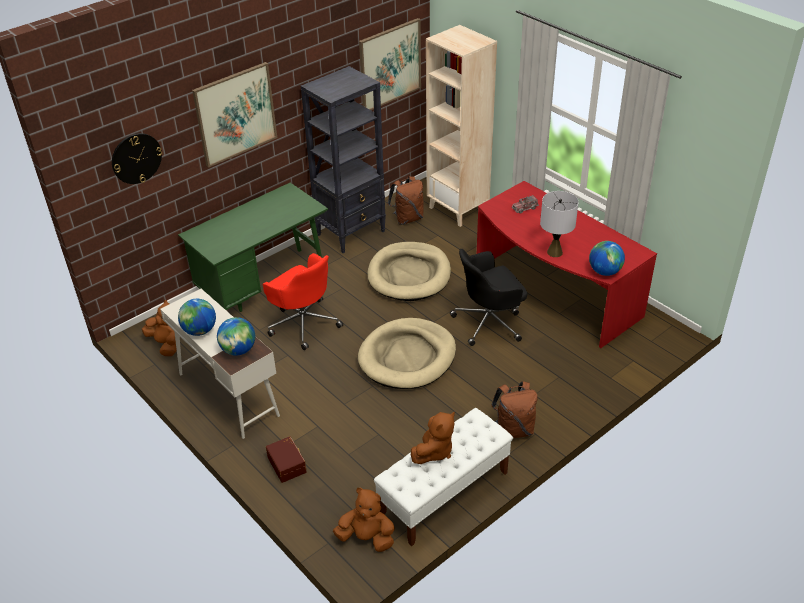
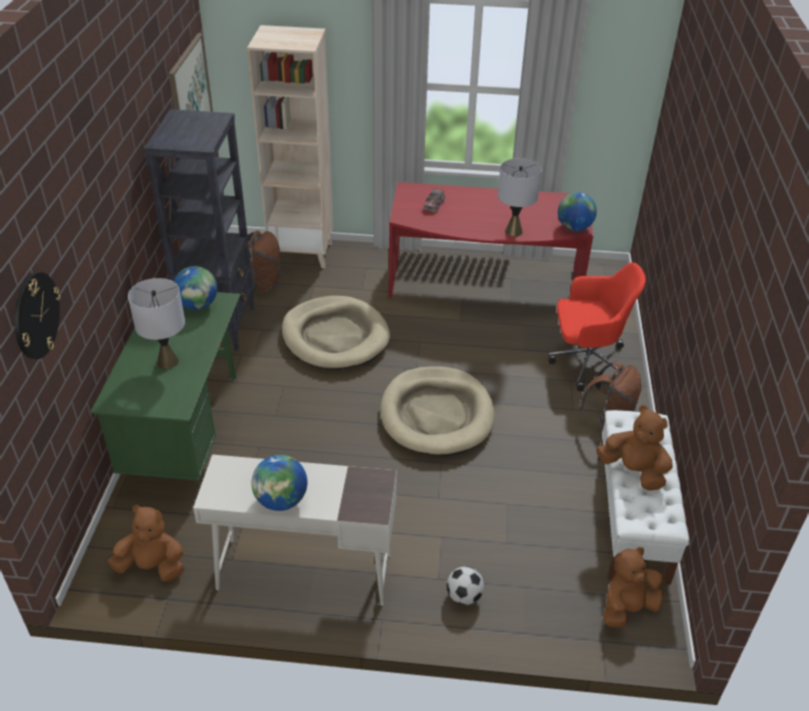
camera: 45 degrees left, 0 degrees up
picture [192,62,277,168] -> none
globe [217,317,255,356] -> globe moved to [174,266,217,310]
red office chair [263,253,343,350] -> red office chair moved to [548,263,646,391]
brown storage box [266,436,307,483] -> football [447,566,484,605]
brown plush toy [411,412,455,464] -> brown plush toy turned 45 degrees counterclockwise [596,405,673,490]
black office chair [450,249,527,346] -> none
none -> grey table lamp [128,278,185,369]

